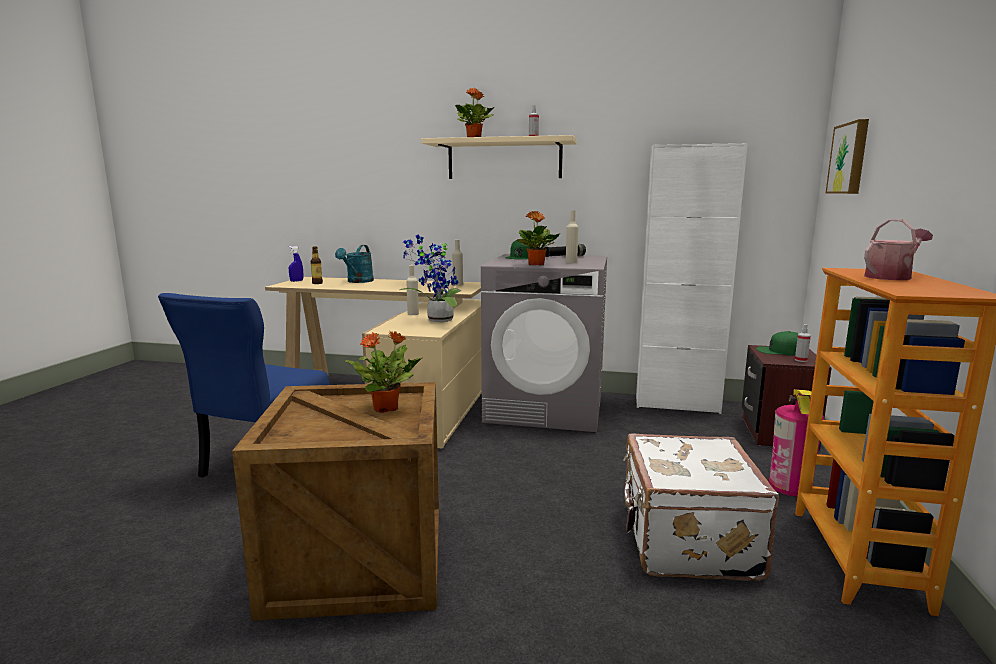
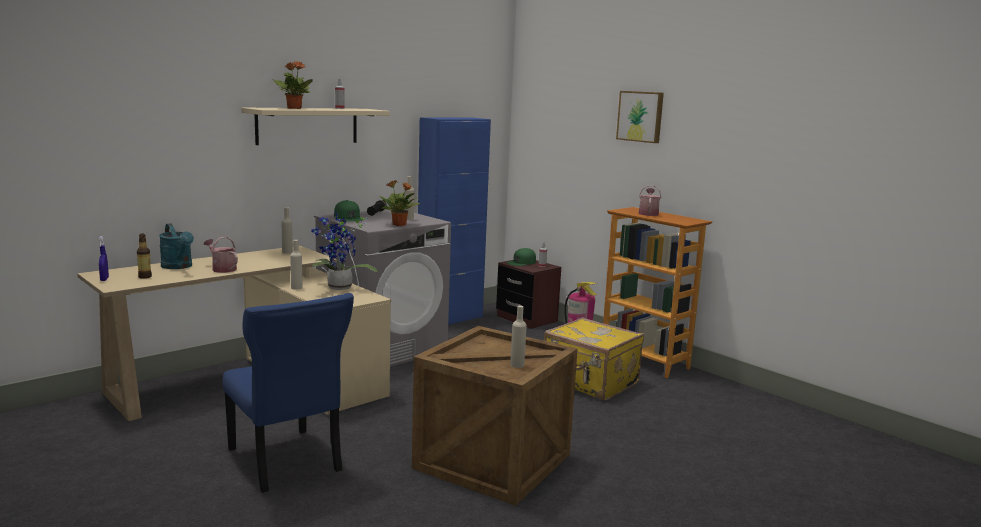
camera: 55 degrees left, 0 degrees up
potted plant [345,331,422,413] -> none
white suitcase [623,434,779,581] -> yellow suitcase [544,317,644,401]
white cabinet [636,143,748,414] -> blue cabinet [418,117,491,325]
picture [825,119,869,194] -> picture moved to [616,91,664,143]
none -> watering can [204,237,238,273]
none -> beige bottle [510,306,527,368]

